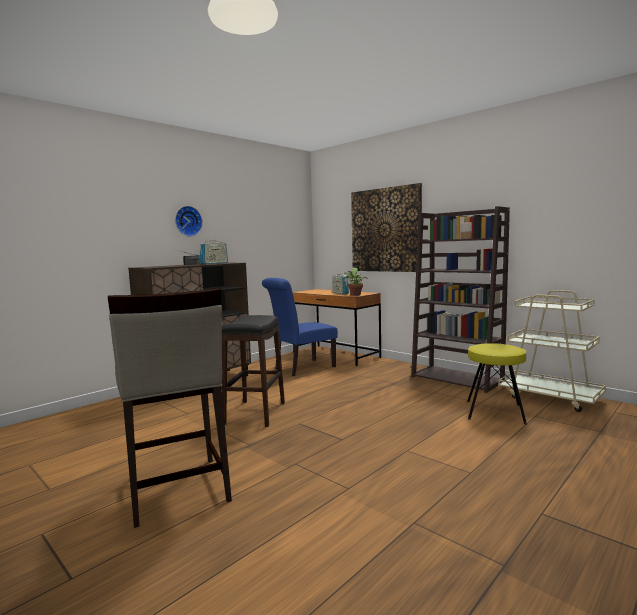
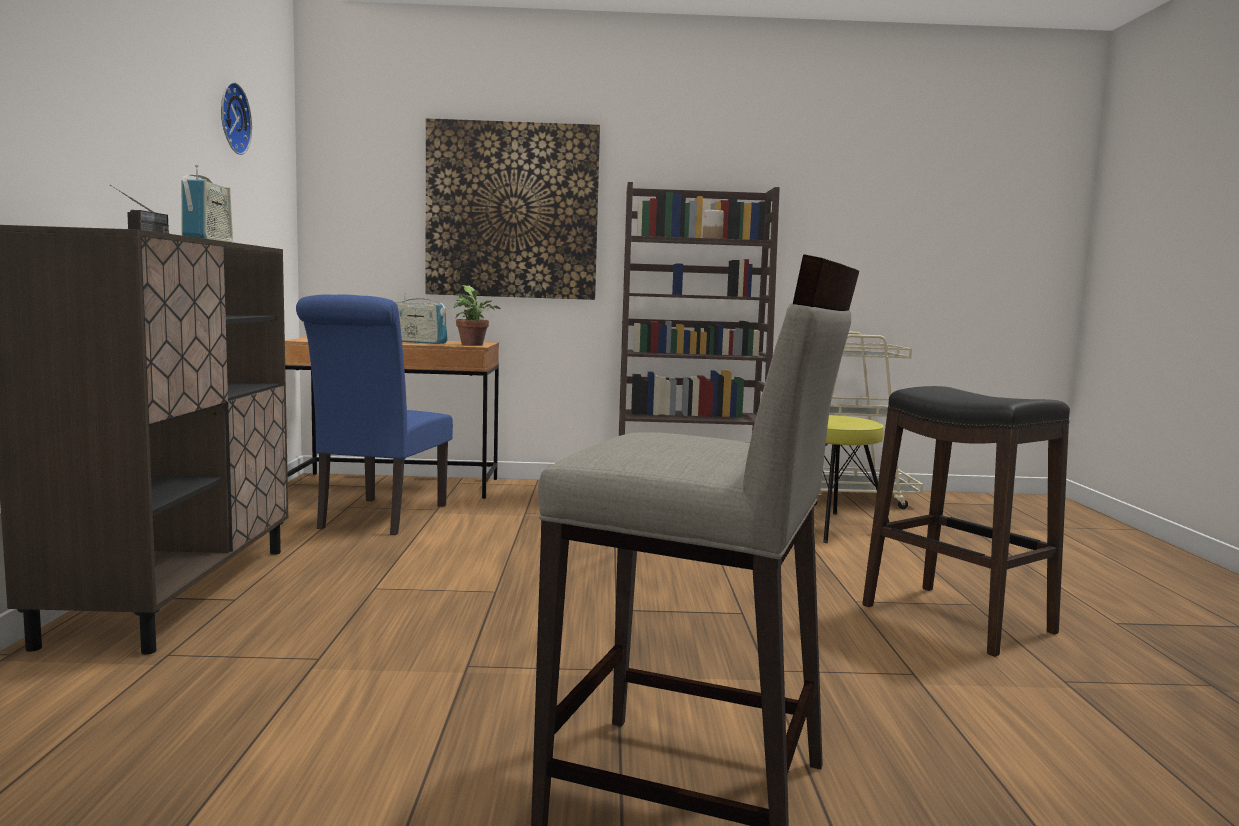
camera: 45 degrees left, 0 degrees up
wall clock [175,206,202,236] -> wall clock moved to [221,82,252,155]
black stool [221,315,285,427] -> black stool moved to [862,386,1070,657]

